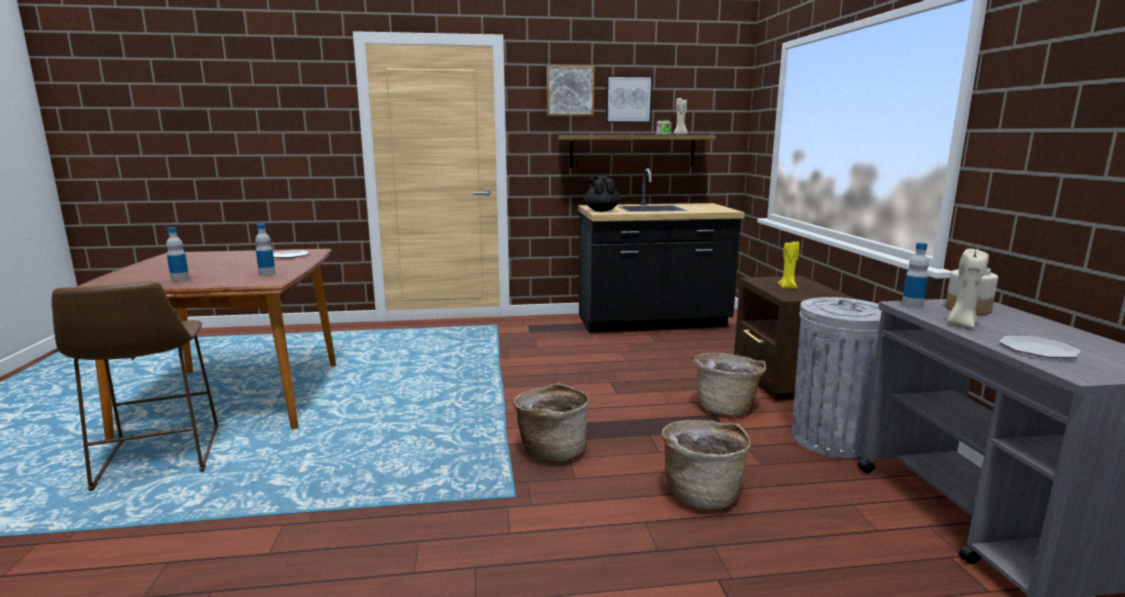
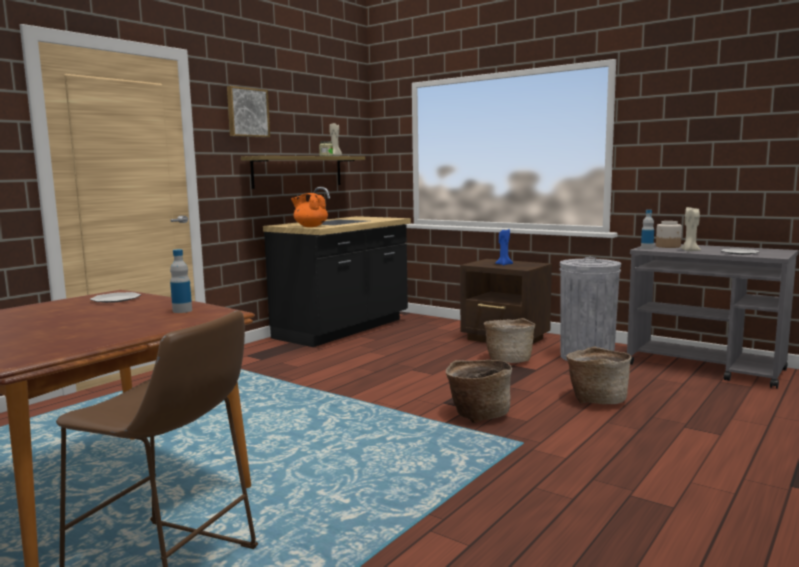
camera: 45 degrees left, 5 degrees down
bottle [166,227,189,281] -> none
black teapot [584,176,620,212] -> orange teapot [291,193,328,227]
picture [606,75,653,123] -> none
yellow candle [778,241,800,288] -> blue candle [495,229,513,265]

